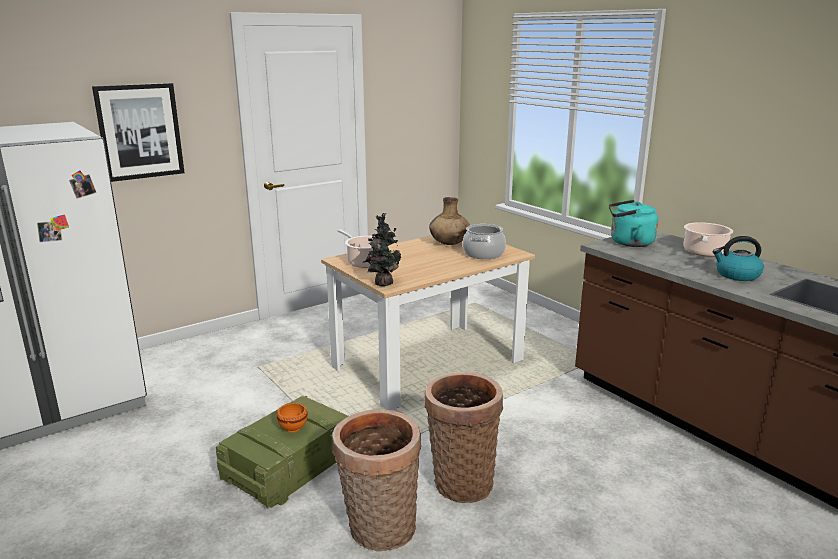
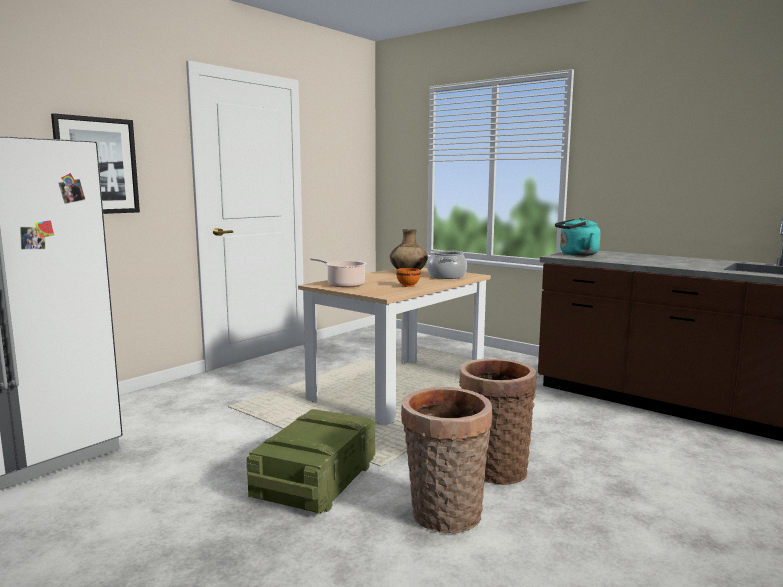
camera: 15 degrees left, 10 degrees down
orange bowl [277,403,308,433] -> orange bowl moved to [396,268,420,287]
potted plant [362,213,401,286] -> none
cooking pot [684,222,733,257] -> none
kettle [713,236,764,281] -> none

